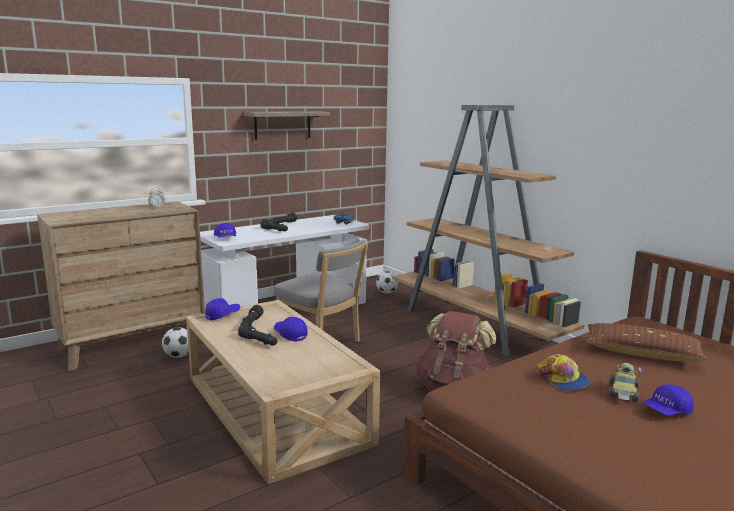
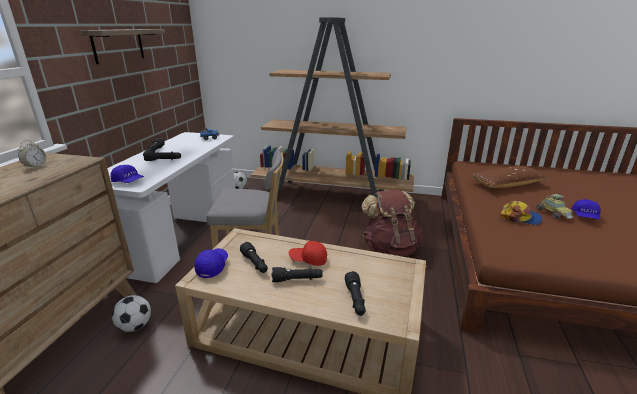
camera: 40 degrees left, 10 degrees up
blue cap [274,317,308,342] -> red cap [289,241,327,266]
none -> black flashlight [345,271,366,316]

